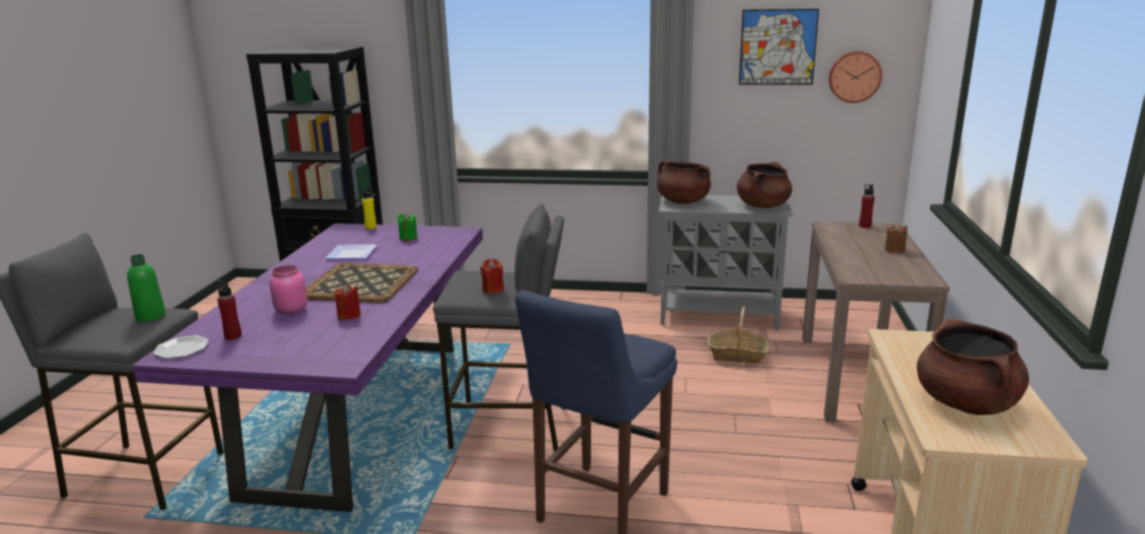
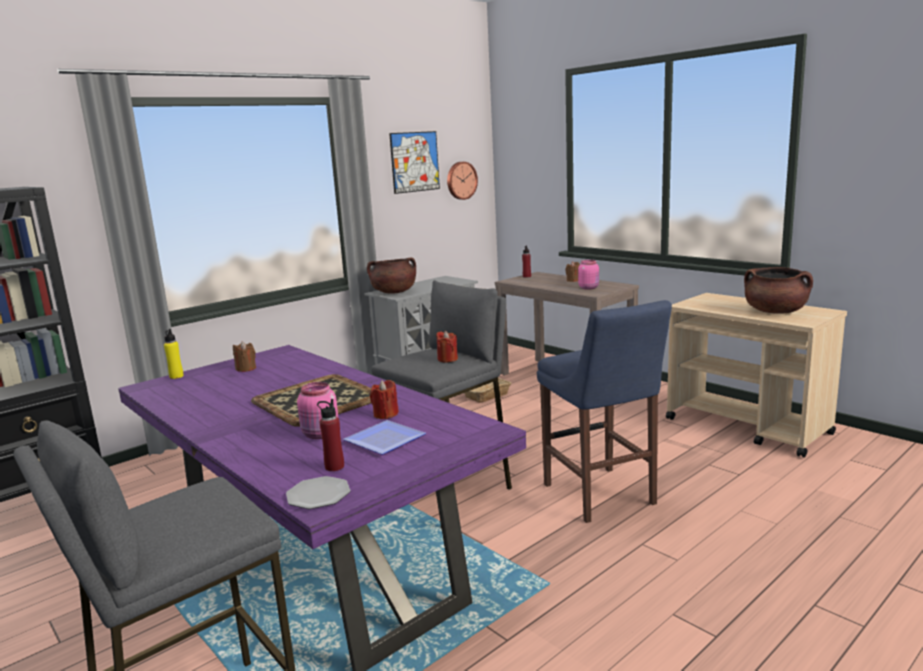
camera: 50 degrees left, 5 degrees down
green bottle [127,254,166,322] -> none
plate [325,244,377,259] -> plate moved to [343,420,426,455]
green candle [397,213,417,241] -> brown candle [233,342,256,372]
brown cooking pot [737,162,792,208] -> none
none -> pink jar [578,260,599,290]

